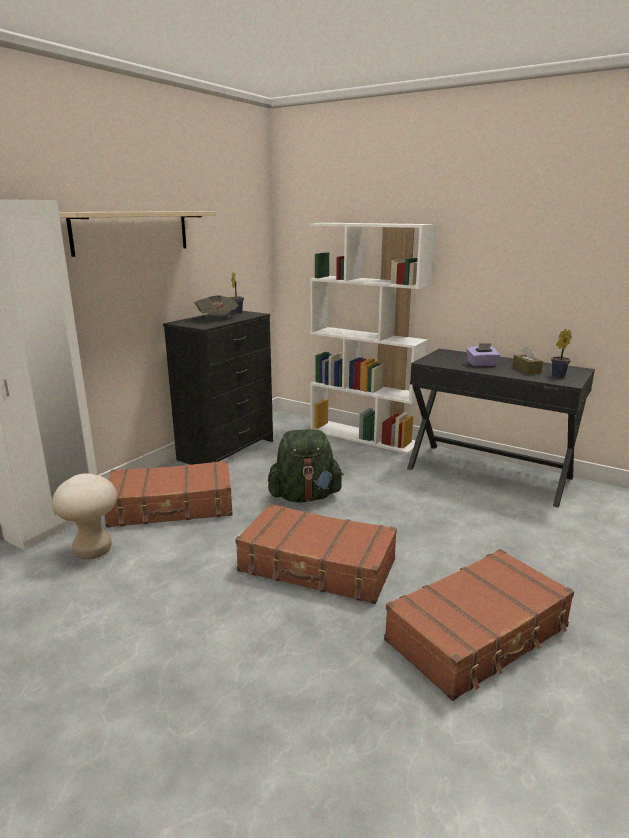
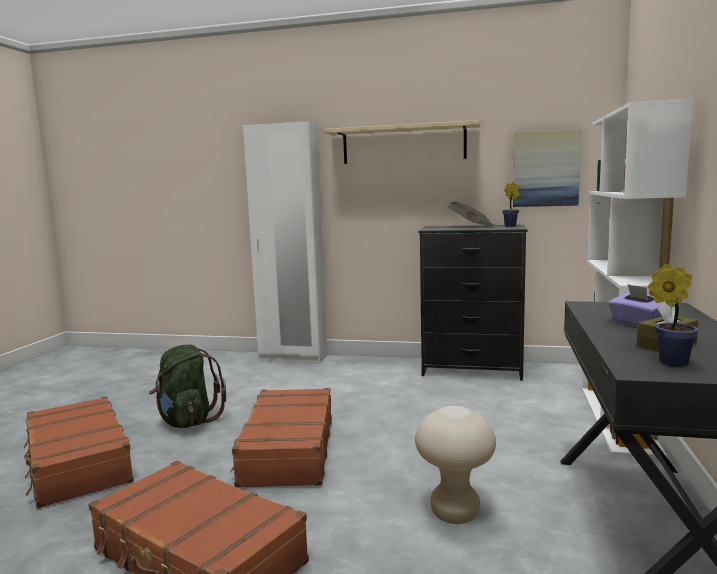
camera: 70 degrees right, 10 degrees down
beige stool [52,473,117,559] -> beige stool moved to [415,406,496,524]
brown suitcase [104,461,233,528] -> brown suitcase moved to [24,396,134,509]
green backpack [268,429,344,502] -> green backpack moved to [149,345,226,428]
none -> picture [513,129,581,207]

